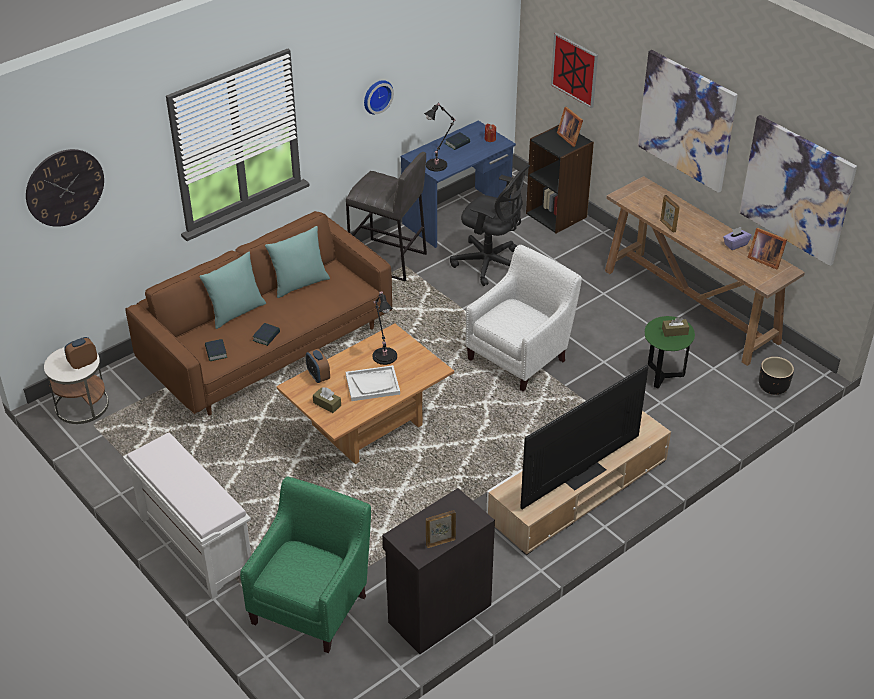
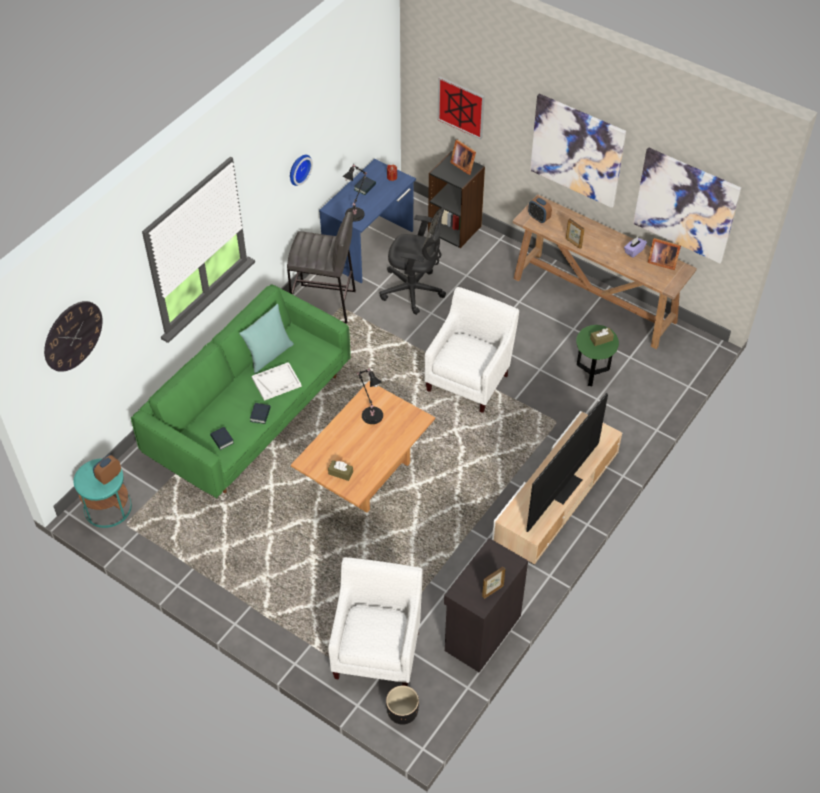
camera: 15 degrees left, 10 degrees up
white side table [44,347,109,424] -> turquoise side table [74,458,132,528]
white bench [123,433,251,599] -> none
brown sofa [125,211,392,415] -> green sofa [131,284,351,498]
turquoise pillow [200,252,266,329] -> none
green armchair [240,476,371,653] -> white armchair [328,557,423,686]
alarm clock [306,349,330,383] -> alarm clock moved to [528,197,552,223]
white tray [346,365,400,401] -> white tray moved to [252,362,302,401]
black planter [759,357,794,395] -> black planter moved to [386,686,419,725]

